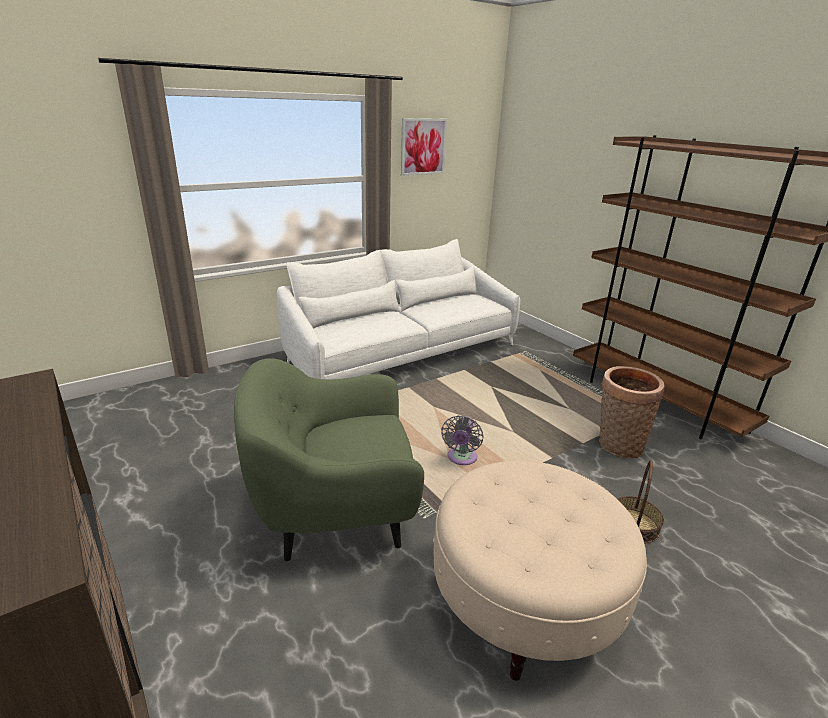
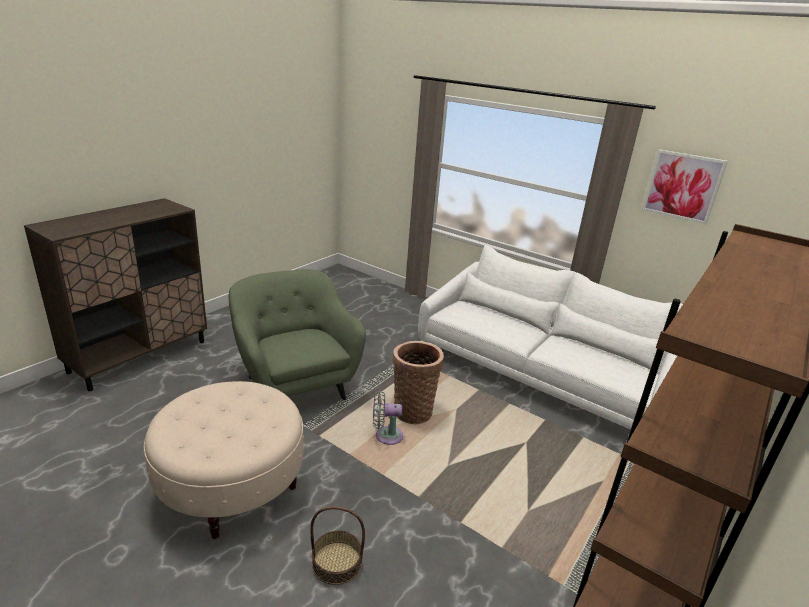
camera: 70 degrees right, 0 degrees up
basket [599,366,665,459] -> basket moved to [393,341,444,424]

